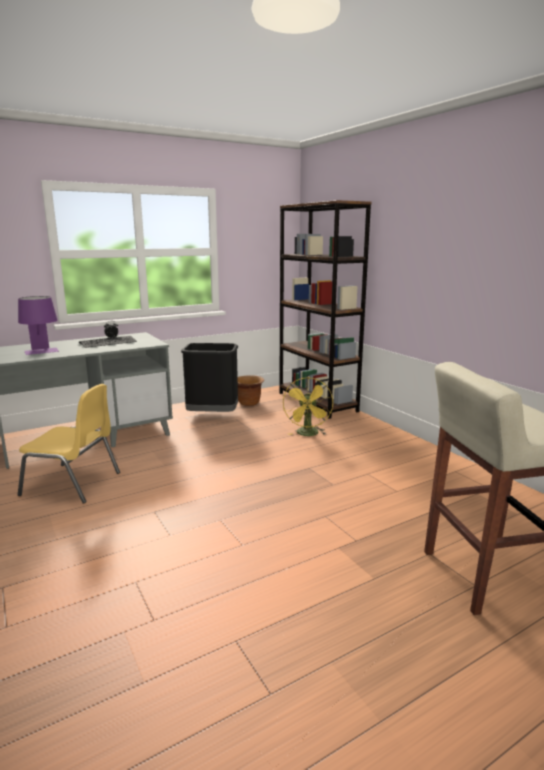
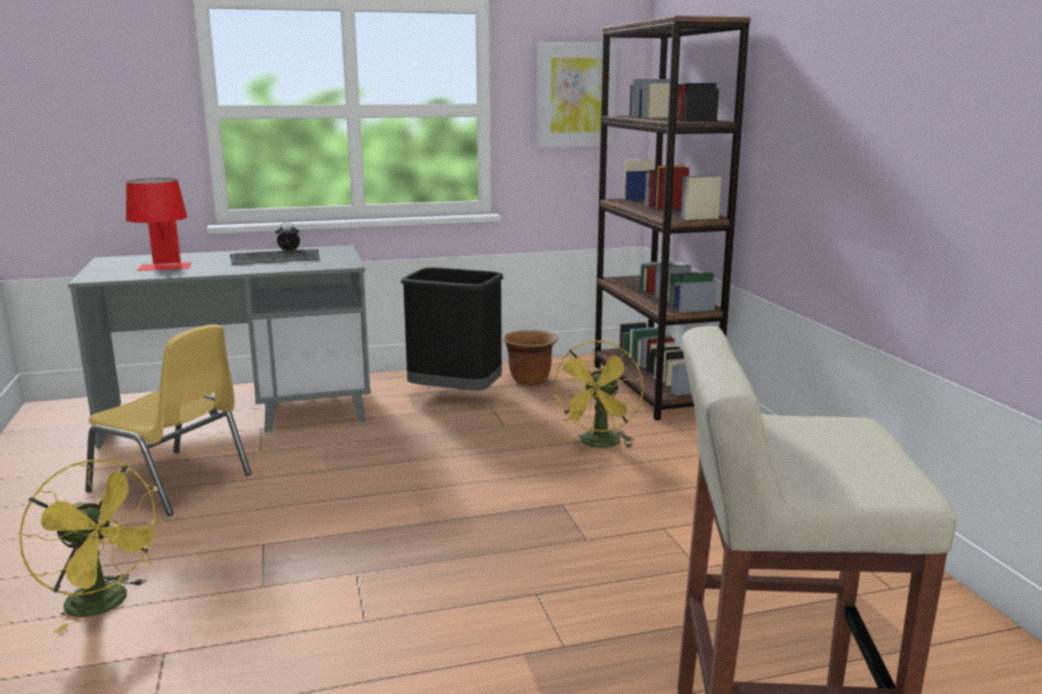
camera: 15 degrees right, 0 degrees up
purple table lamp [18,296,59,355] -> red table lamp [126,178,192,271]
none -> yellow fan [19,459,166,633]
none -> picture [536,42,617,148]

